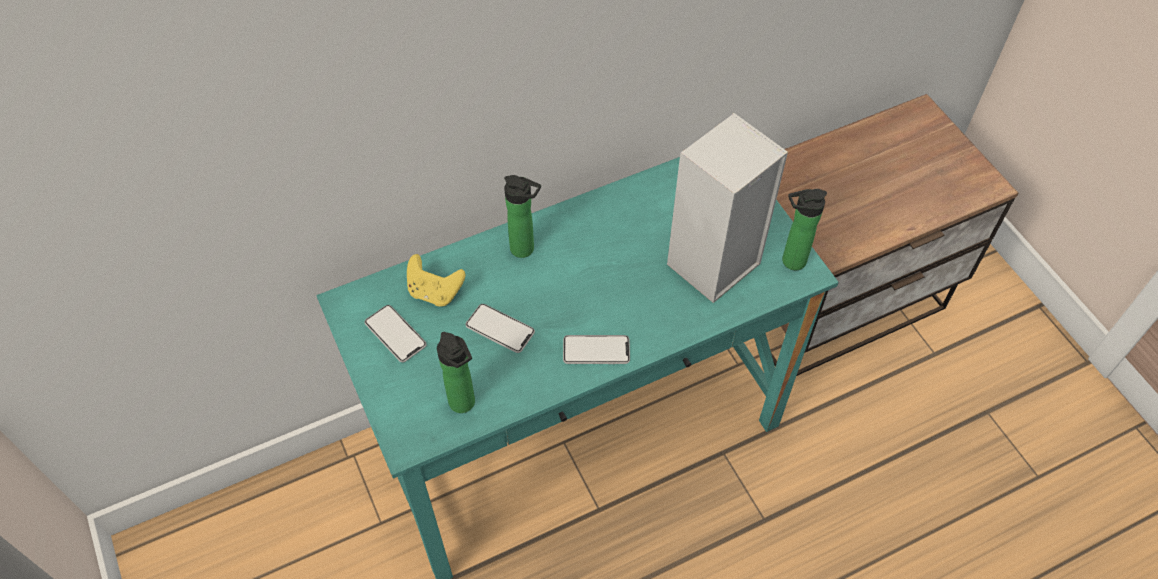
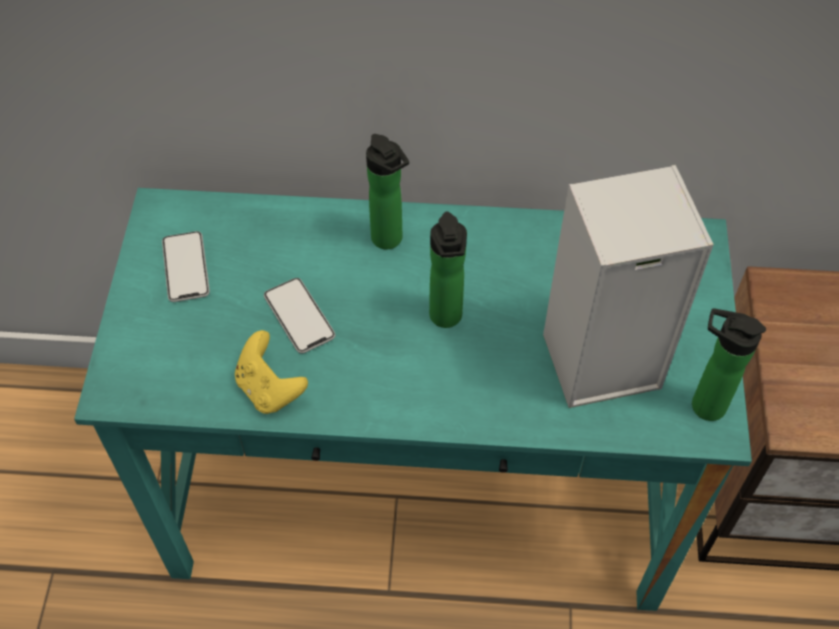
camera: 30 degrees right, 0 degrees up
yellow game controller [407,254,465,306] -> yellow game controller moved to [235,330,308,414]
bottle [437,332,475,413] -> bottle moved to [429,212,467,328]
phone [563,335,630,364] -> none

